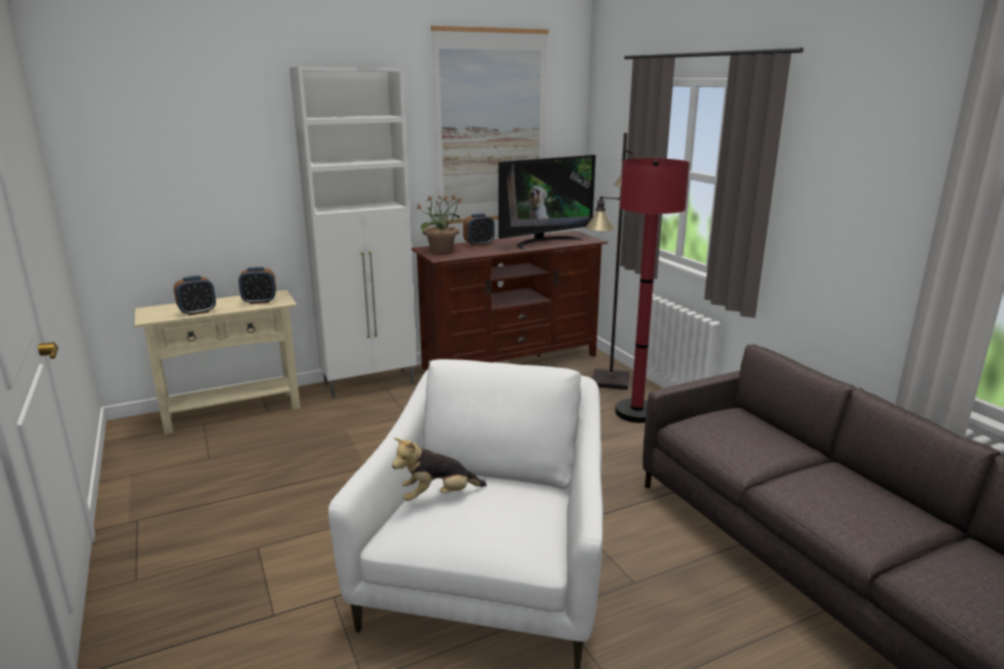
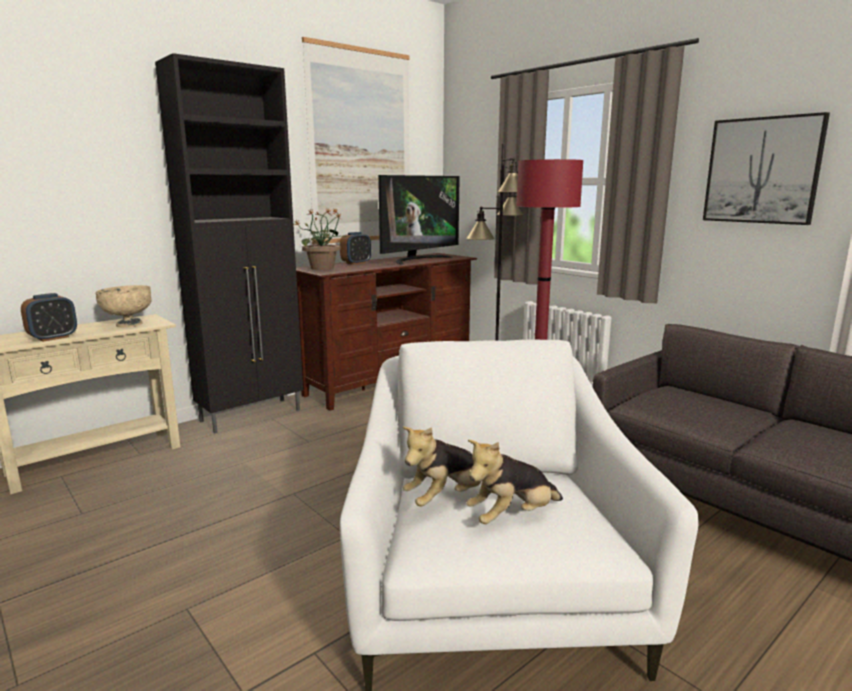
camera: 15 degrees left, 5 degrees down
alarm clock [239,267,276,304] -> beige bowl [95,285,151,328]
white cabinet [289,67,417,398] -> black cabinet [155,53,303,433]
none -> plush toy [466,440,563,524]
none -> picture [703,112,830,225]

